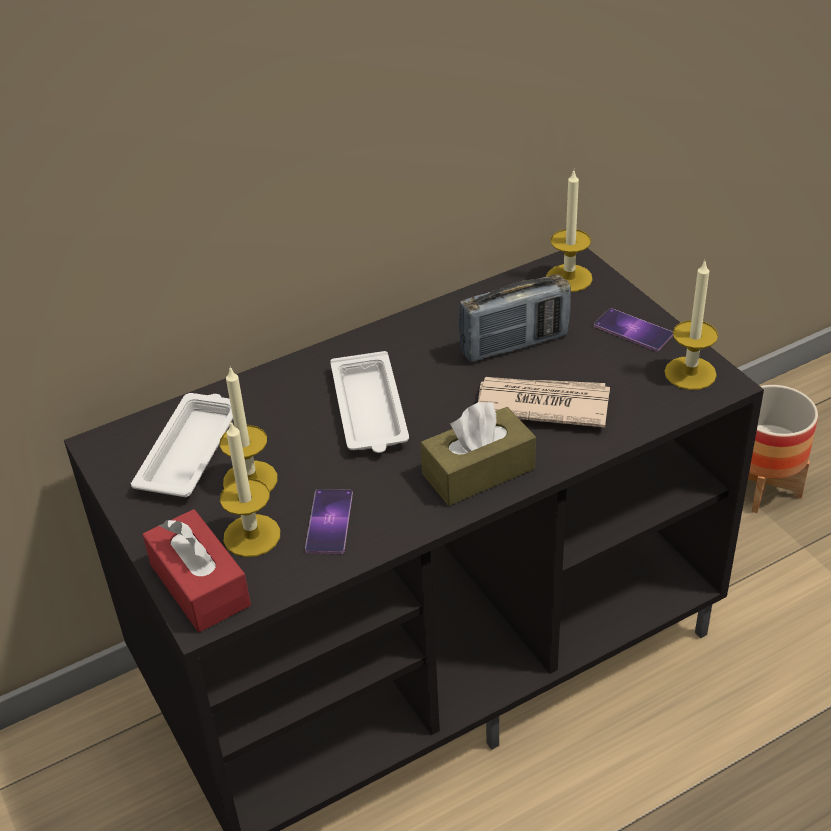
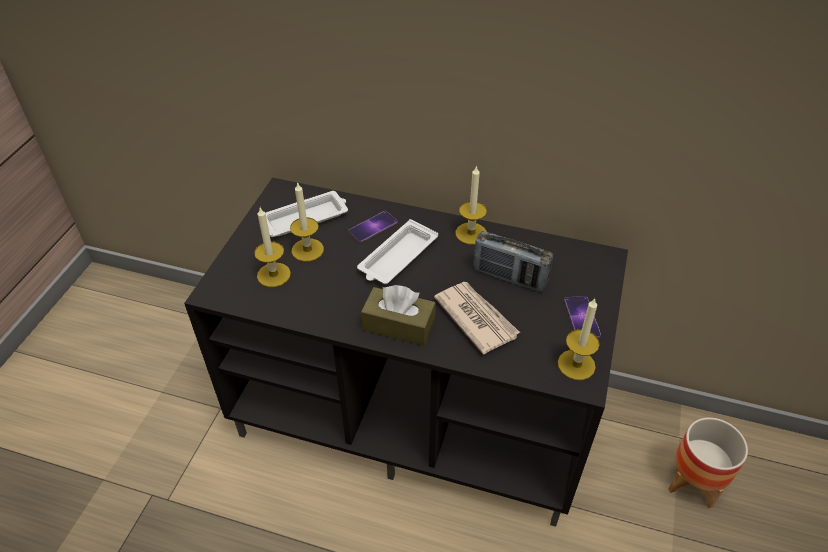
camera: 45 degrees right, 5 degrees up
red tissue box [142,509,251,632] -> none
phone [305,489,353,554] -> phone moved to [348,211,398,242]
candle [546,171,593,292] -> candle moved to [456,165,487,245]

